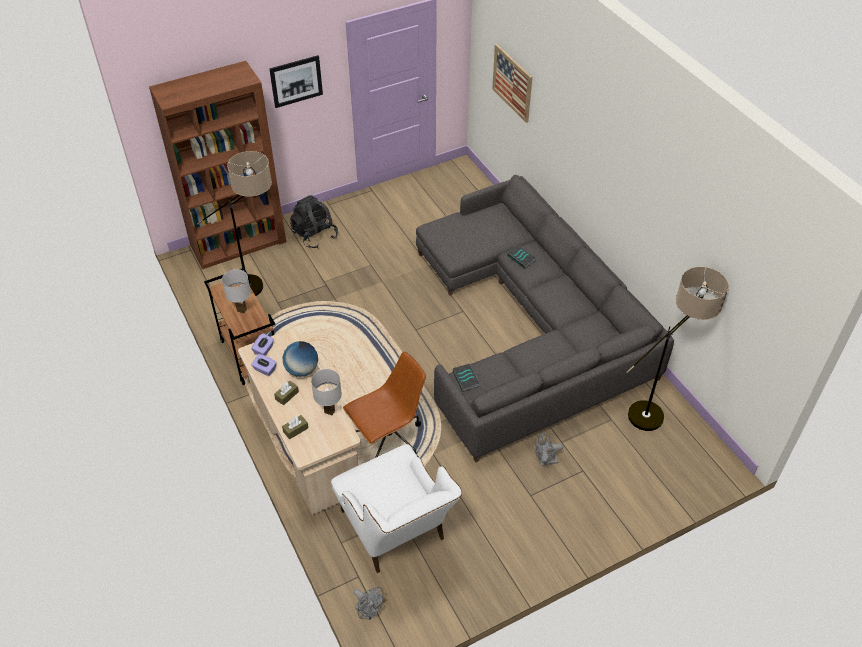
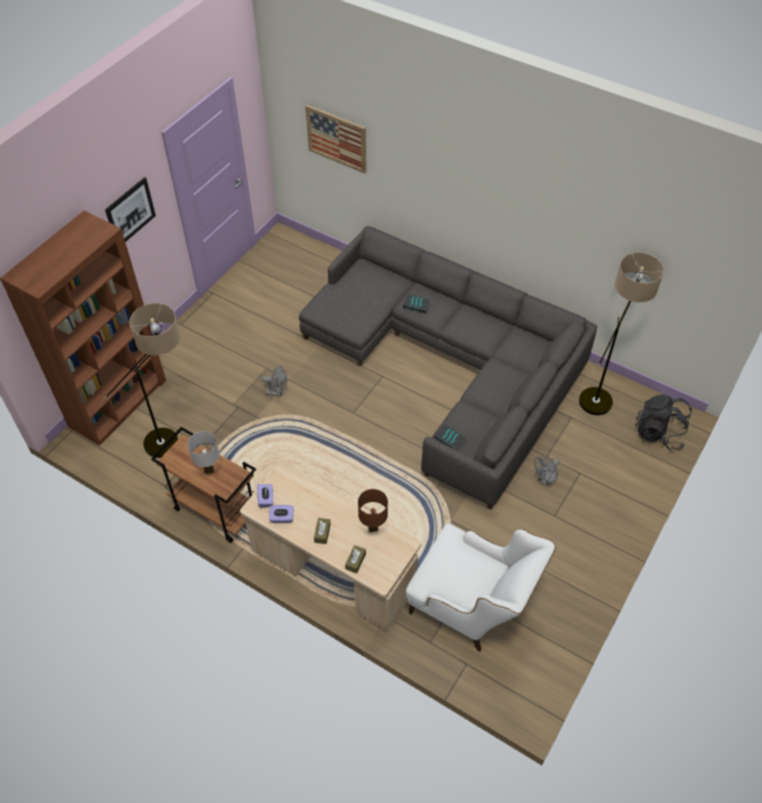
camera: 30 degrees left, 5 degrees up
globe [282,341,318,377] -> none
black backpack [290,195,338,248] -> black backpack moved to [635,394,692,450]
white table lamp [311,369,342,416] -> brown table lamp [358,489,388,533]
brown office chair [343,351,426,458] -> none
grey fan [353,587,384,621] -> grey fan moved to [262,366,287,397]

